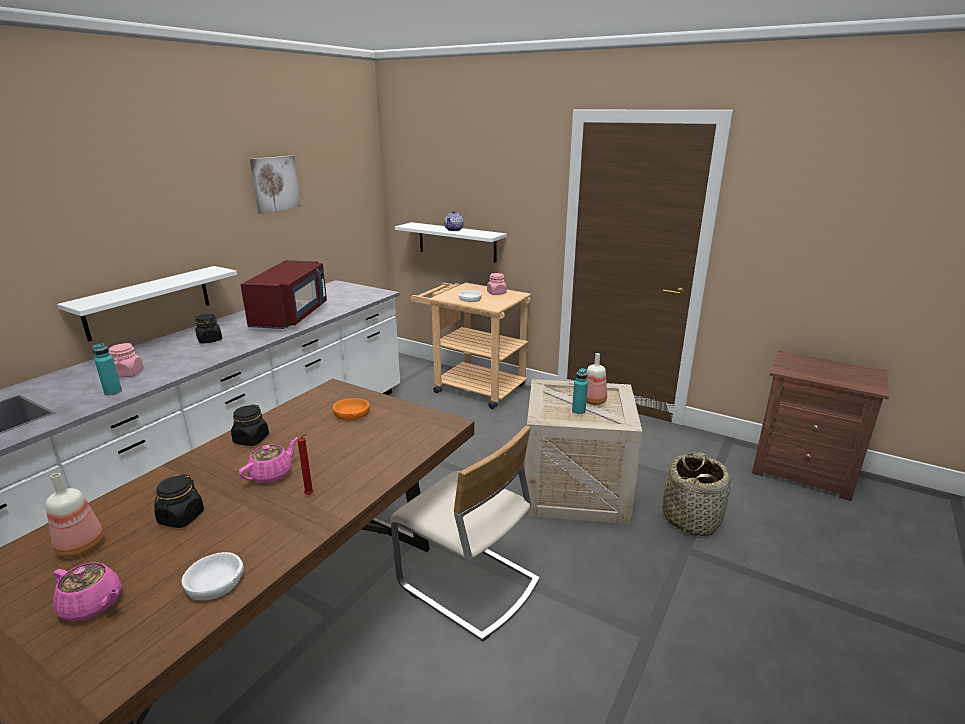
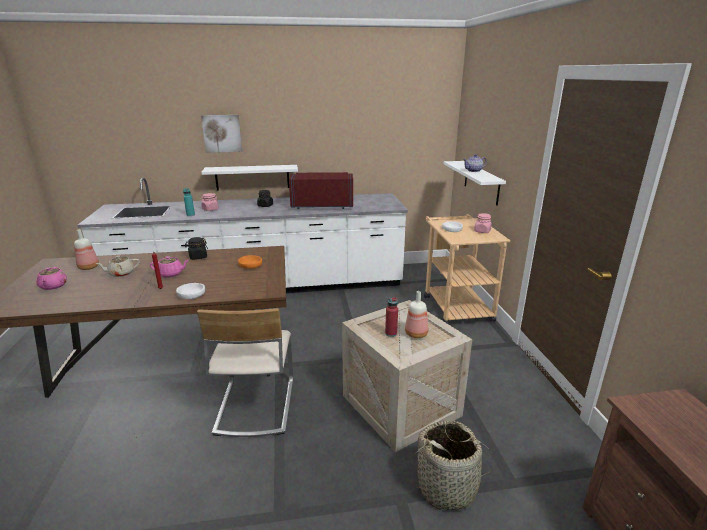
camera: 50 degrees right, 0 degrees up
black jar [154,474,204,528] -> beige teapot [95,256,140,277]
white bowl [182,552,244,600] -> white bowl moved to [176,283,205,299]
red microwave [240,260,327,329] -> red microwave turned 150 degrees counterclockwise [289,172,353,209]
picture [250,155,301,214] -> picture moved to [201,115,242,153]
turquoise bottle [572,368,588,414] -> red bottle [385,297,398,337]

